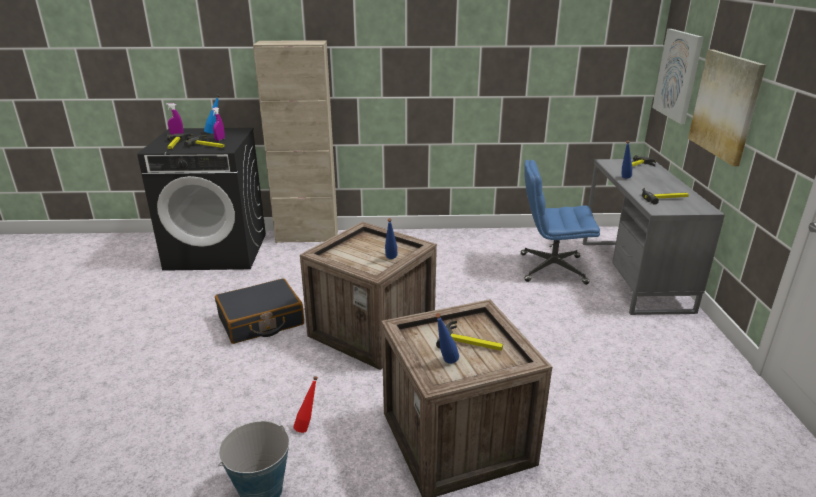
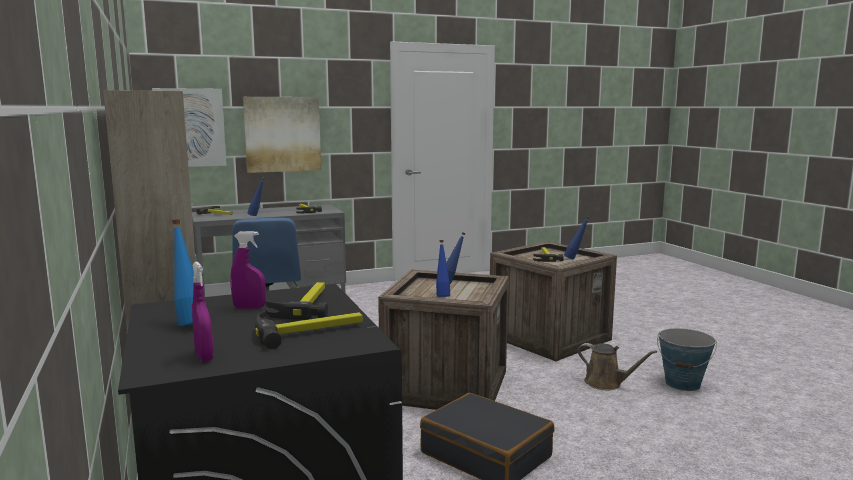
camera: 110 degrees left, 15 degrees down
red bottle [293,376,318,433] -> brown watering can [577,343,658,390]
none -> blue bottle [436,240,450,297]

